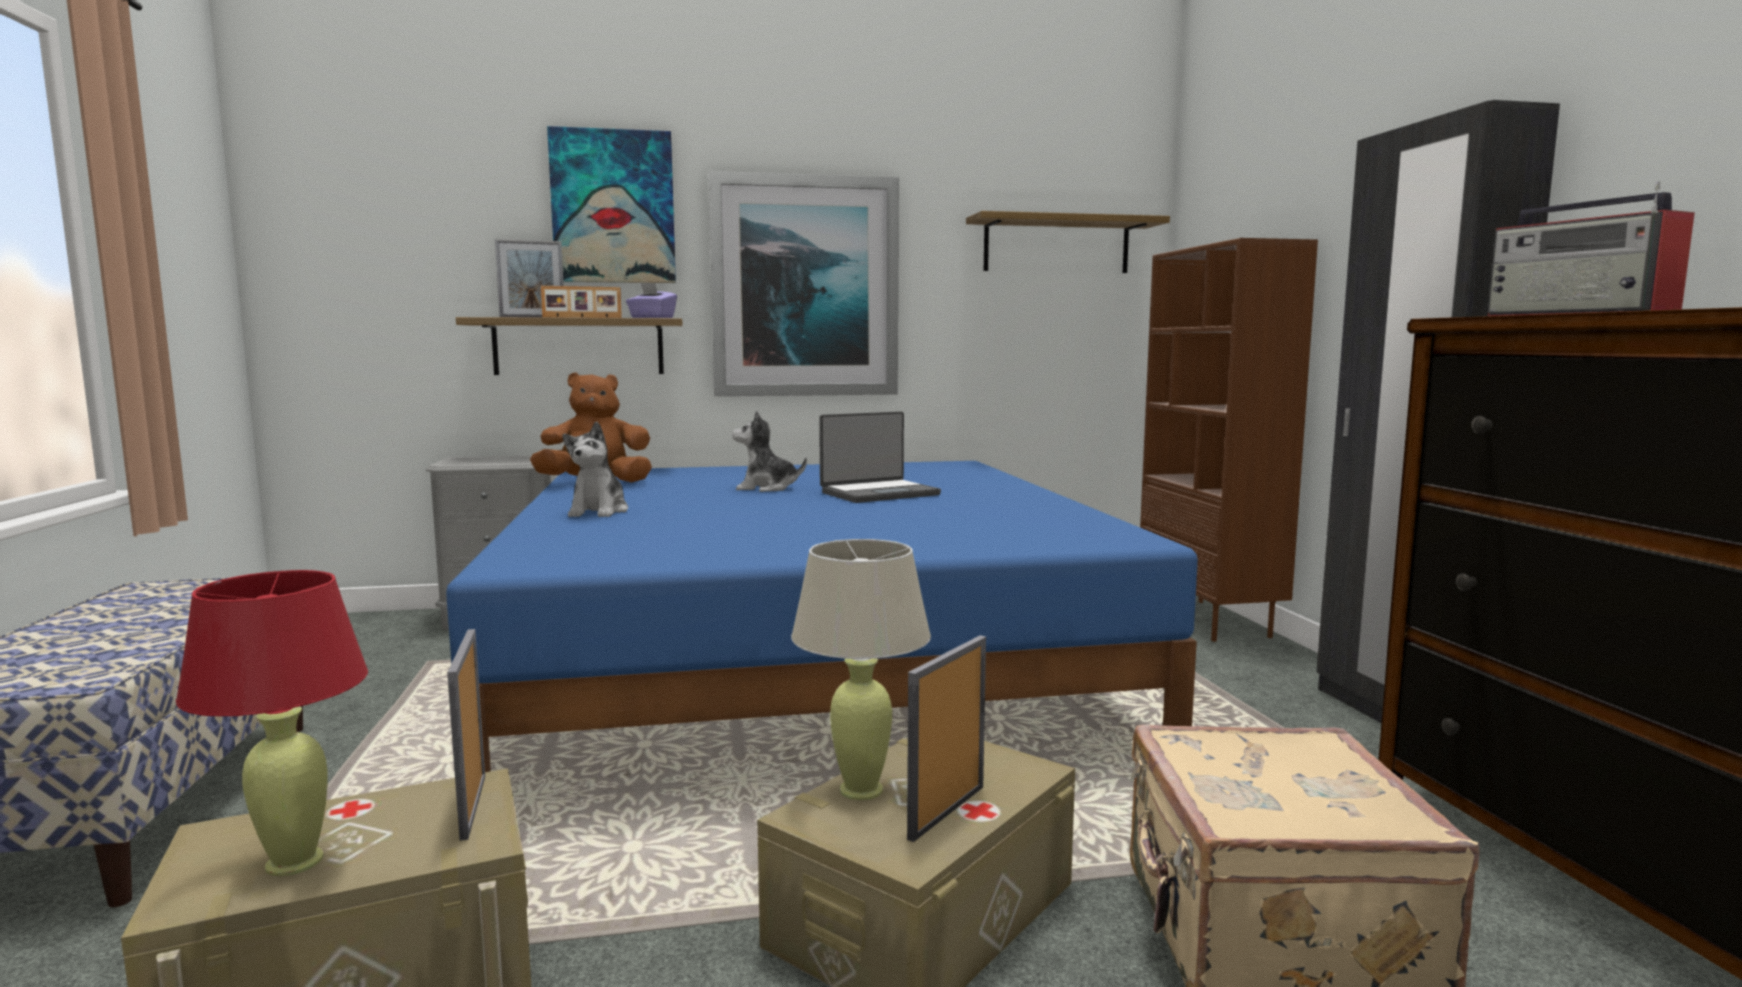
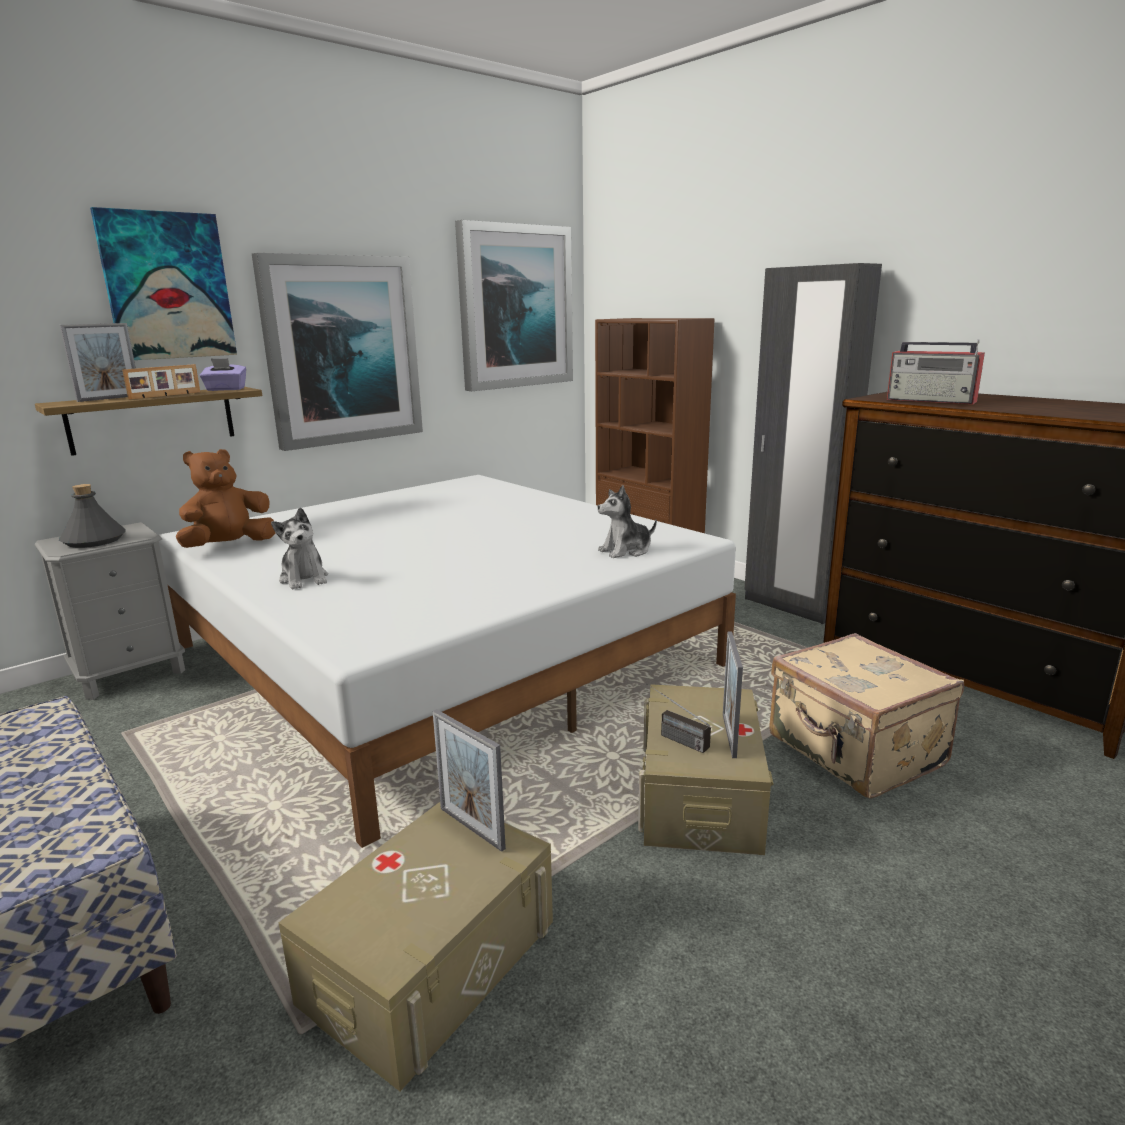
camera: 30 degrees left, 10 degrees up
red table lamp [176,570,368,876] -> none
blue bed [446,461,1198,772] -> white bed [159,475,736,848]
plush toy [732,410,807,492] -> plush toy moved to [597,485,657,558]
beige table lamp [791,539,931,800] -> radio [646,684,711,753]
laptop [819,411,941,503] -> none
shelf [966,211,1170,273] -> picture [455,220,573,391]
none -> grey bottle [59,484,126,548]

